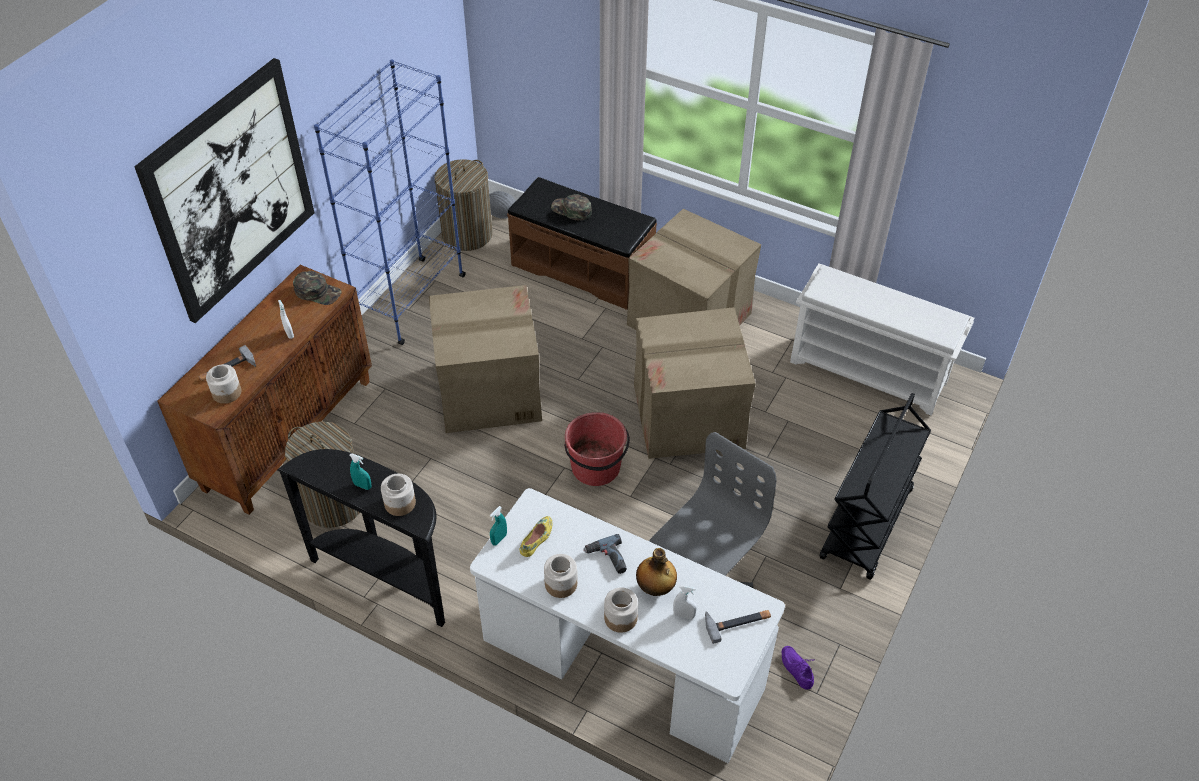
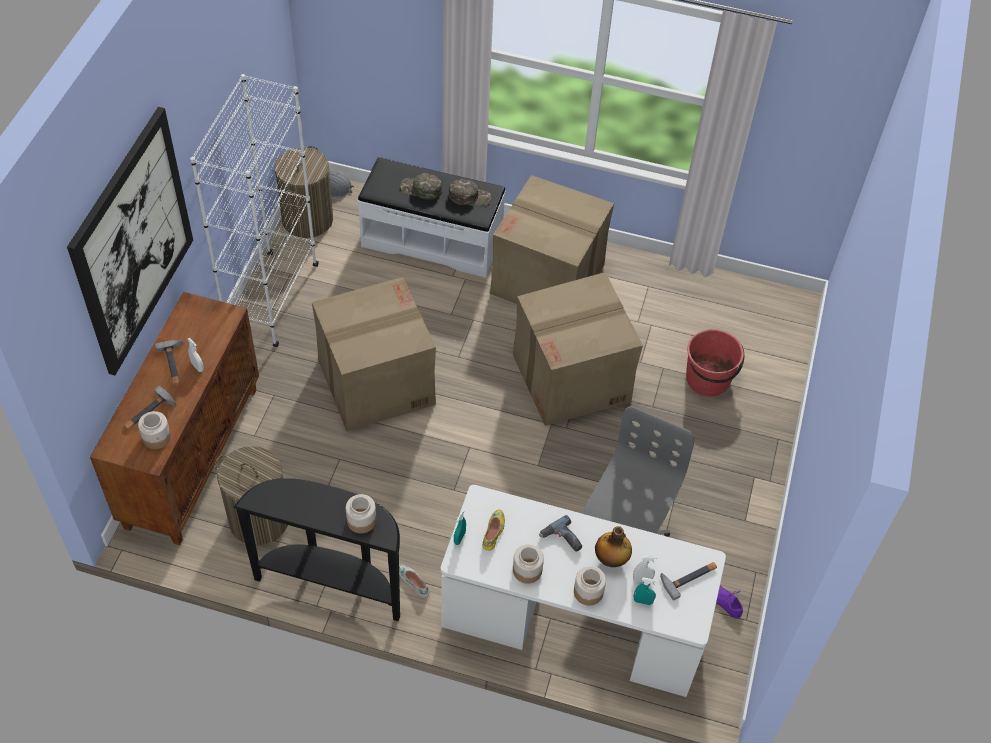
camera: 15 degrees left, 5 degrees up
green cap [293,271,342,305] -> green cap moved to [449,179,491,207]
blue bookcase [314,59,466,345] -> white bookcase [190,74,319,347]
turquoise spray bottle [349,453,371,490] -> turquoise spray bottle moved to [634,578,657,605]
brown bench [507,177,657,310] -> white bench [358,157,506,278]
red bucket [564,412,630,486] -> red bucket moved to [686,329,744,396]
white shoe rack [790,263,974,415] -> none
black cart [820,393,931,580] -> none
none -> hammer [155,340,183,385]
none -> white shoe [399,565,430,597]

